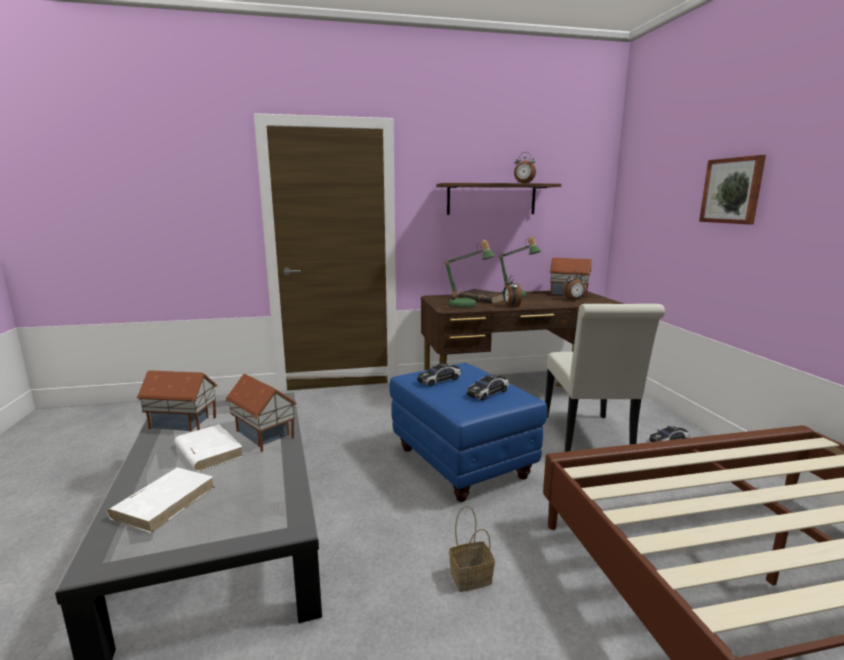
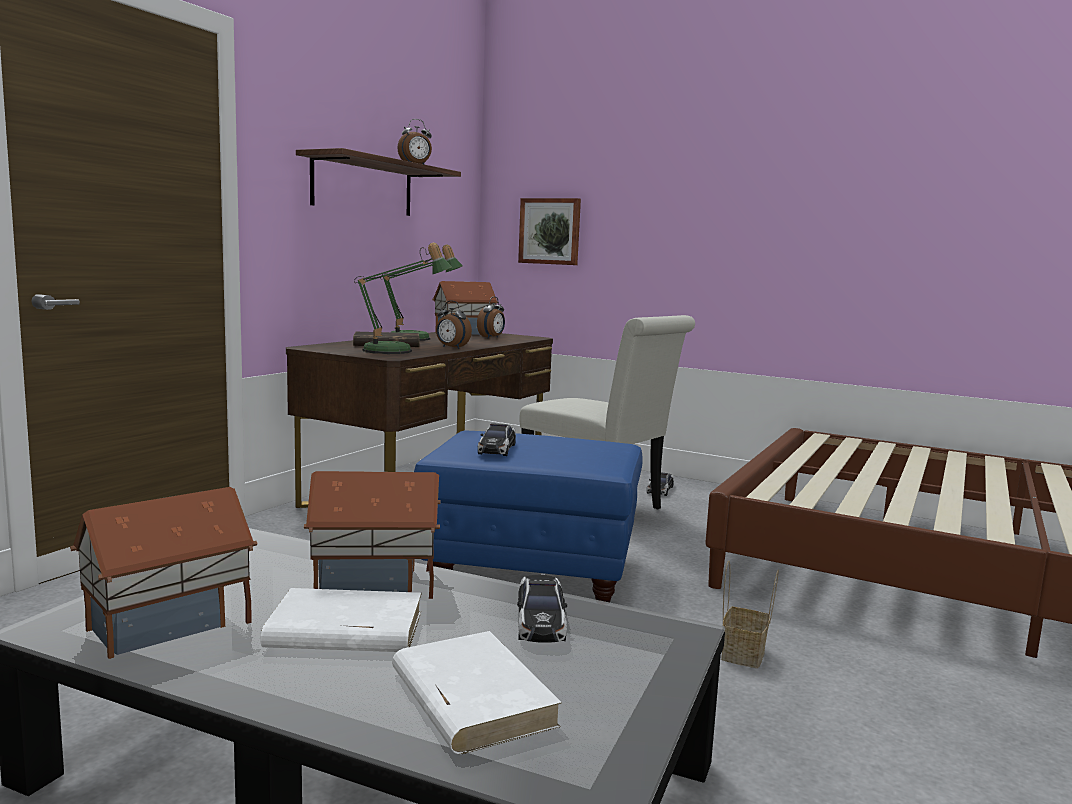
camera: 50 degrees left, 5 degrees down
toy car [467,375,509,401] -> toy car moved to [517,575,567,643]
picture [699,155,766,224] -> picture moved to [518,198,581,265]

